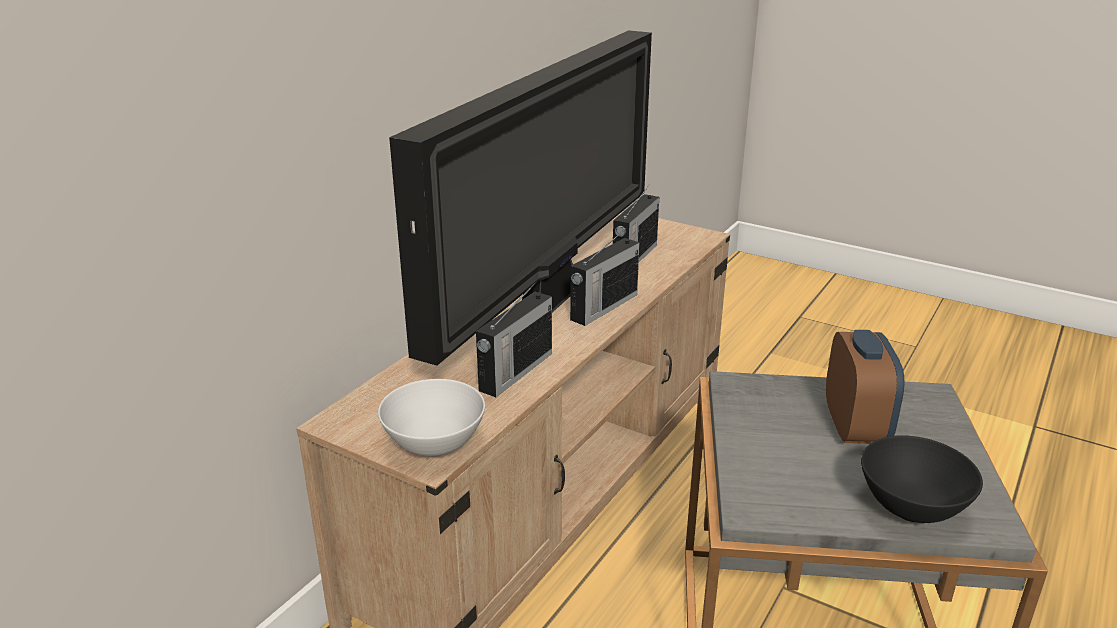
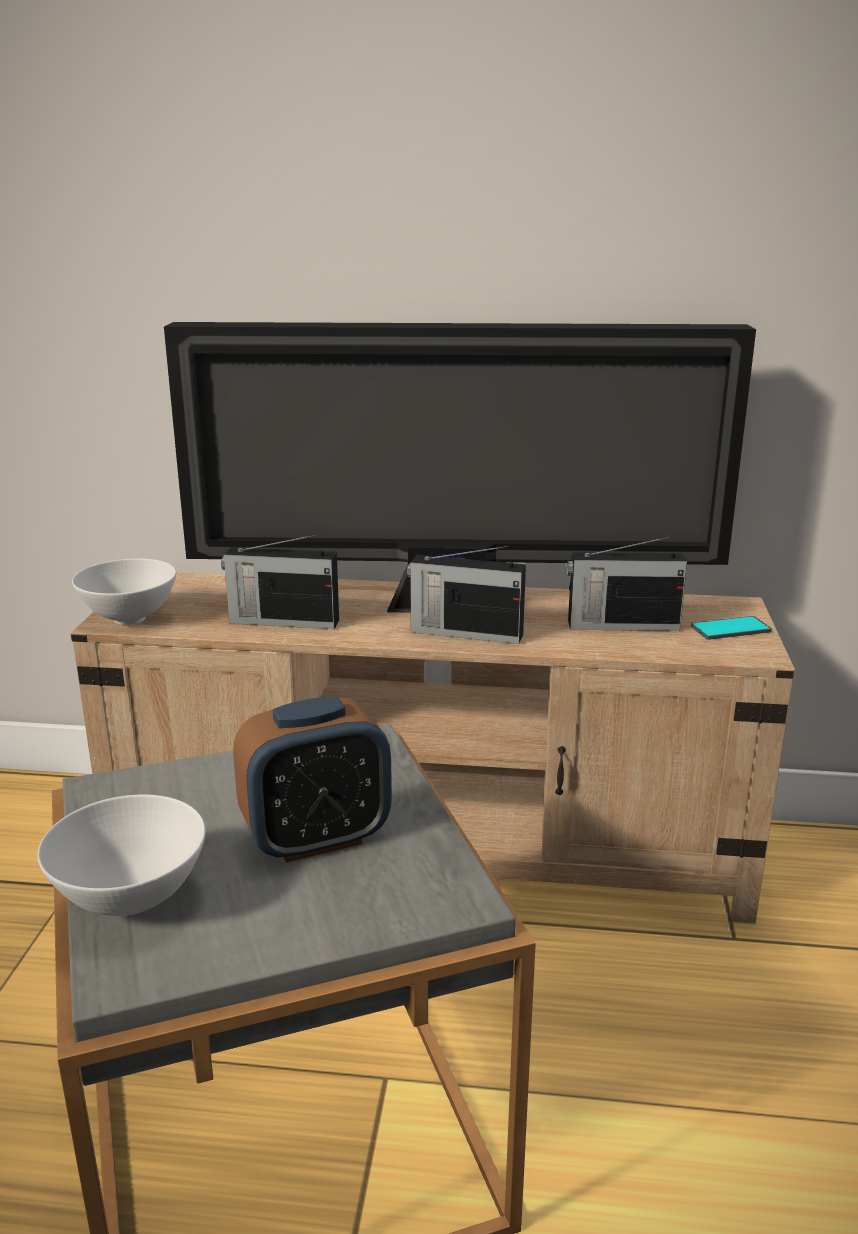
camera: 65 degrees right, 5 degrees down
black bowl [861,435,983,523] -> white bowl [37,794,206,916]
none -> phone [691,616,772,640]

